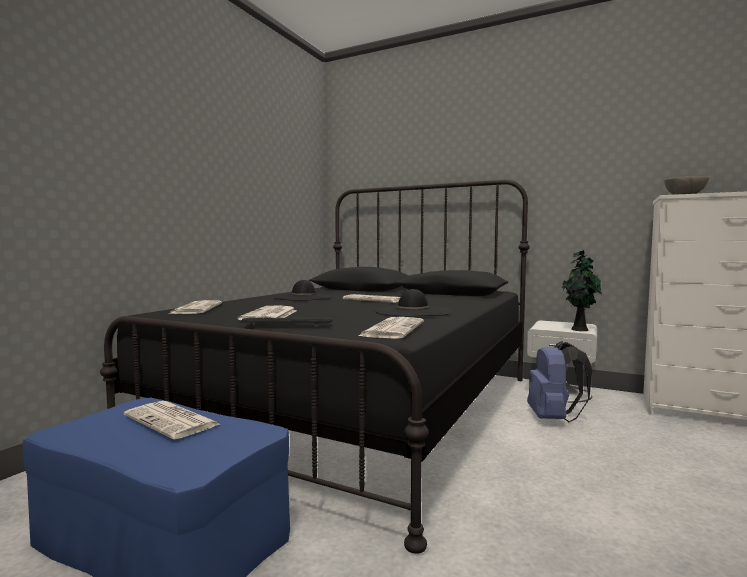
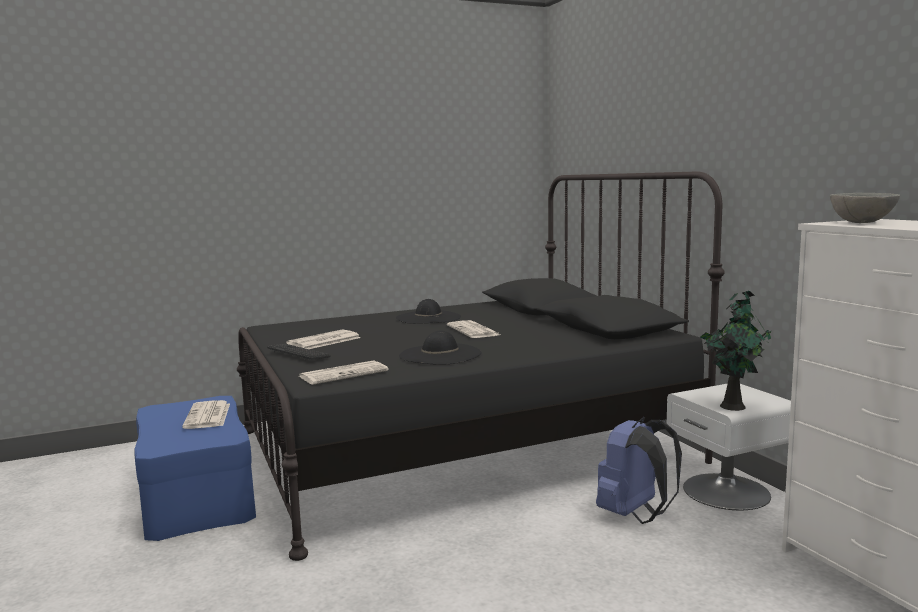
camera: 40 degrees right, 5 degrees up
newspaper [168,300,222,314] -> none

